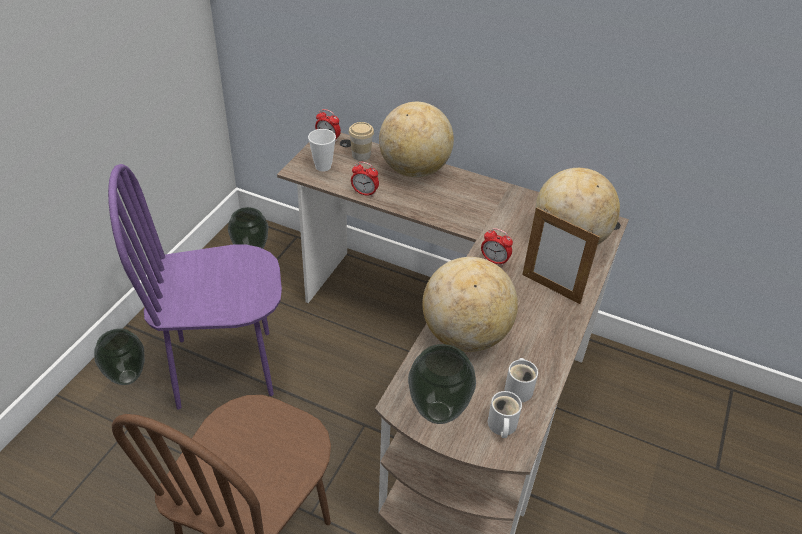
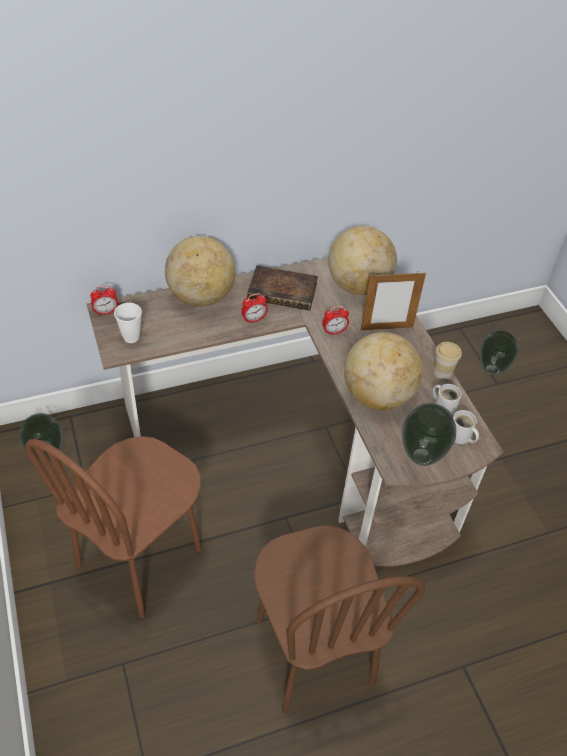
camera: 45 degrees left, 5 degrees up
vase [94,328,145,385] -> vase moved to [480,330,519,375]
purple chair [108,164,282,410] -> brown chair [25,436,201,618]
cup [349,122,374,161] -> cup moved to [433,342,462,380]
alarm clock [351,162,379,197] -> alarm clock moved to [241,293,268,323]
none -> book [247,265,318,311]

